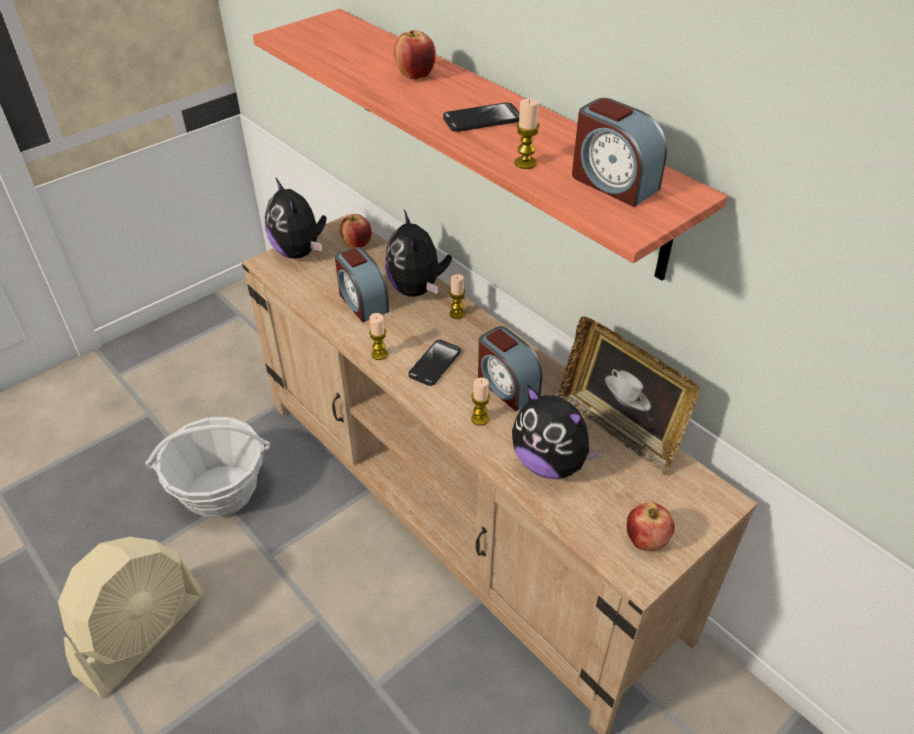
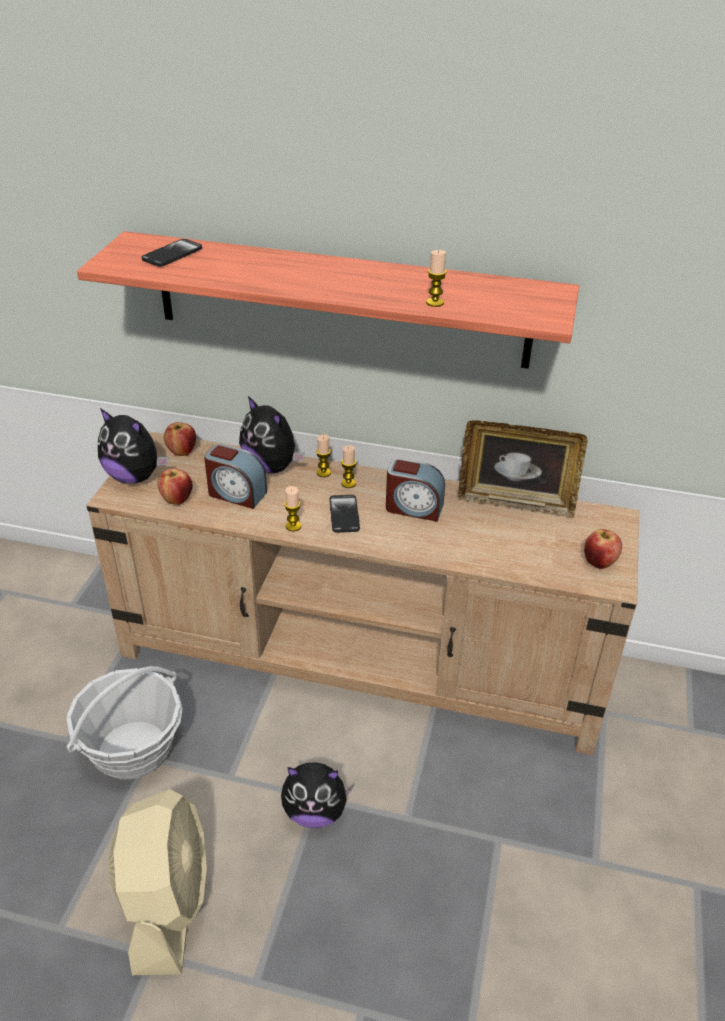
camera: 35 degrees left, 5 degrees down
apple [394,30,436,80] -> apple moved to [157,468,193,505]
phone [443,103,520,132] -> phone moved to [142,239,202,267]
candle [471,378,490,426] -> candle moved to [341,445,356,488]
plush toy [512,385,603,479] -> plush toy moved to [281,762,353,828]
alarm clock [572,98,667,207] -> none

